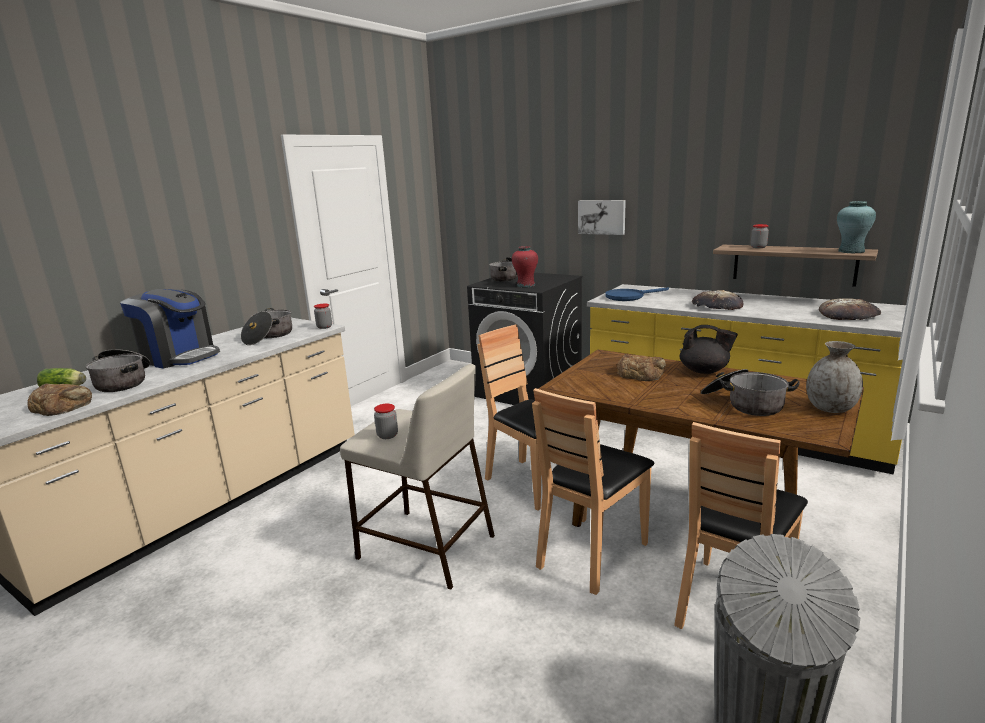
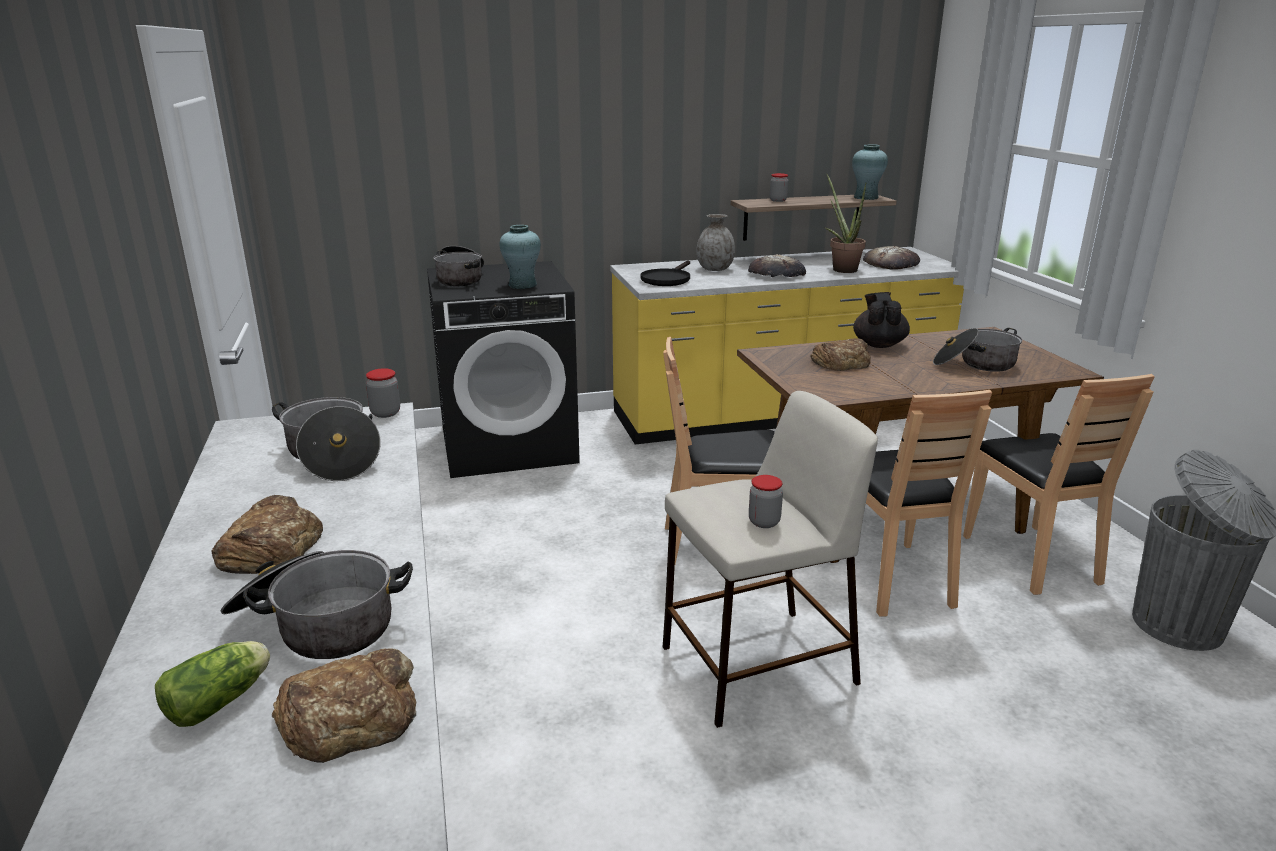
camera: 50 degrees left, 5 degrees up
coffee machine [120,289,220,368] -> bread [212,495,323,574]
red vase [512,246,538,288] -> turquoise vase [500,225,541,289]
picture [578,200,626,235] -> none
blue frying pan [605,287,669,301] -> black frying pan [641,260,690,286]
black teapot [680,325,738,374] -> black teapot turned 60 degrees counterclockwise [853,292,910,348]
grey vase [806,341,863,413] -> grey vase moved to [697,214,735,271]
none -> potted plant [825,174,866,273]

